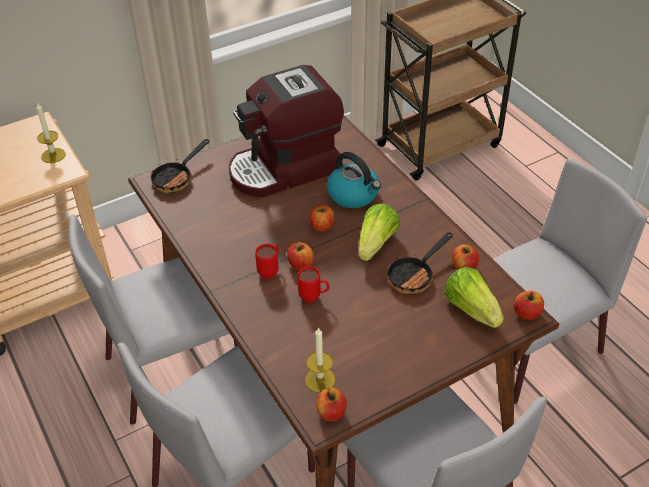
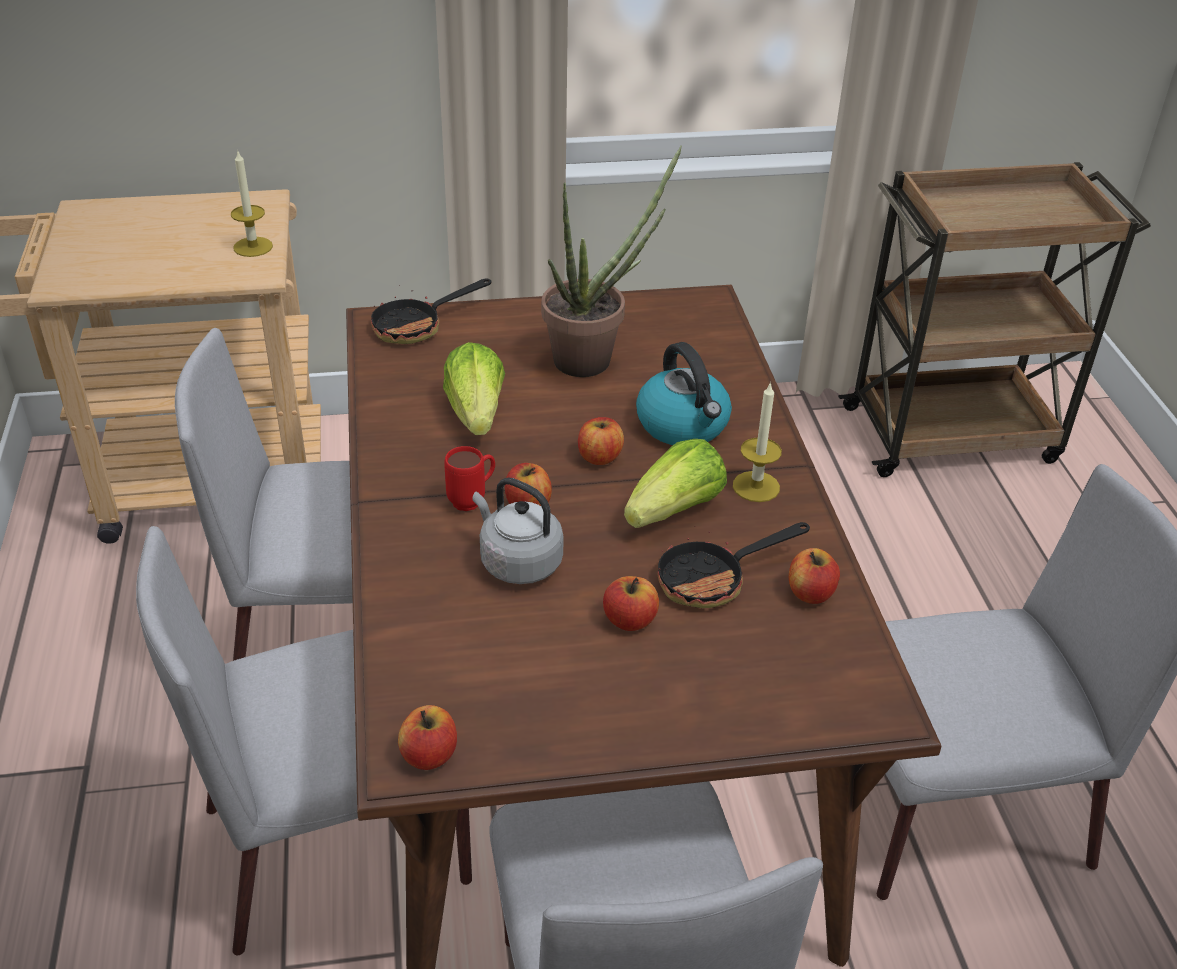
camera: 20 degrees right, 5 degrees down
coffee machine [229,65,344,197] -> potted plant [541,145,682,377]
red mug [298,267,330,303] -> grey kettle [473,477,564,584]
candle [305,327,335,393] -> candle moved to [733,382,782,502]
lettuce [444,267,504,328] -> lettuce moved to [443,342,505,435]
apple [514,291,544,320] -> apple moved to [603,576,659,631]

